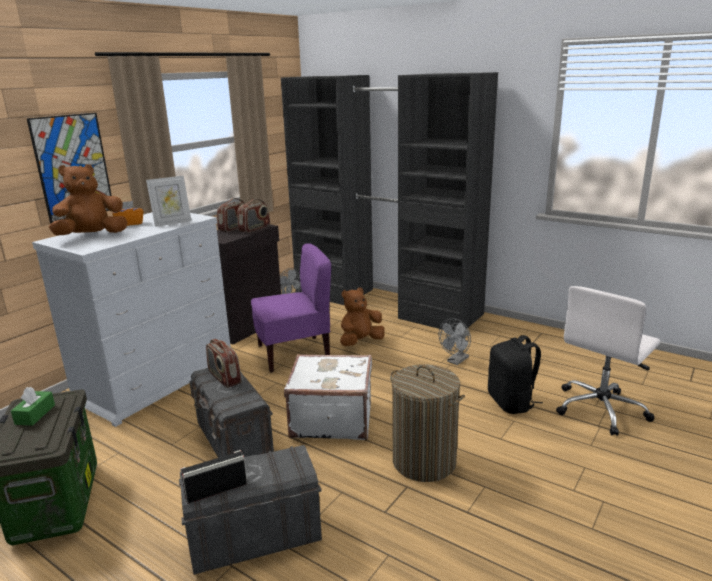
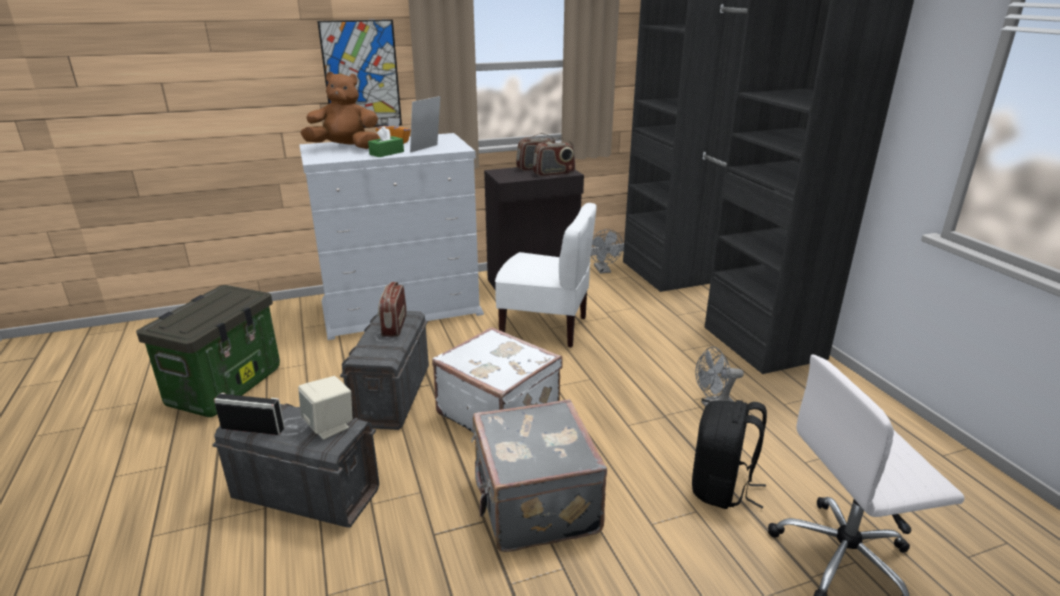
camera: 35 degrees right, 5 degrees up
green tissue box [11,387,55,426] -> green tissue box moved to [368,126,404,157]
picture frame [146,176,192,227] -> picture frame turned 120 degrees clockwise [410,96,440,153]
purple chair [251,243,331,373] -> white chair [495,203,597,348]
brown plush toy [340,288,385,346] -> none
laundry basket [390,365,465,482] -> grey suitcase [471,399,607,552]
none -> beige speaker [298,376,353,440]

